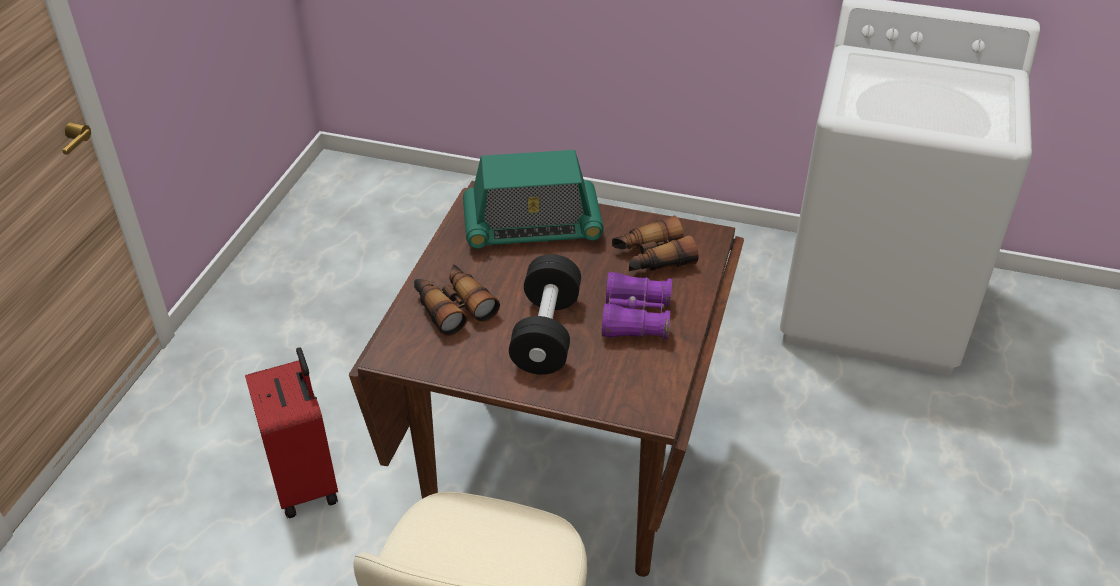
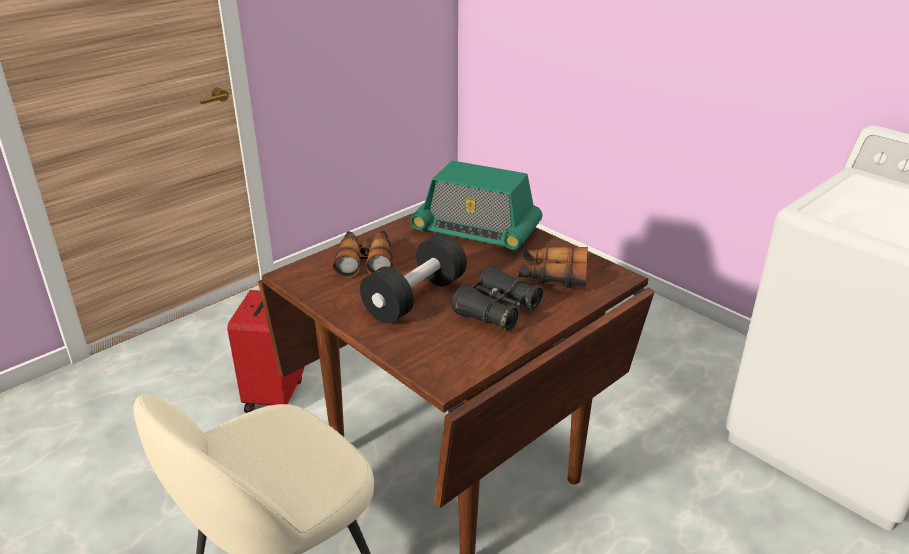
camera: 30 degrees right, 10 degrees down
purple binoculars [602,272,672,339] -> black binoculars [452,266,543,332]

